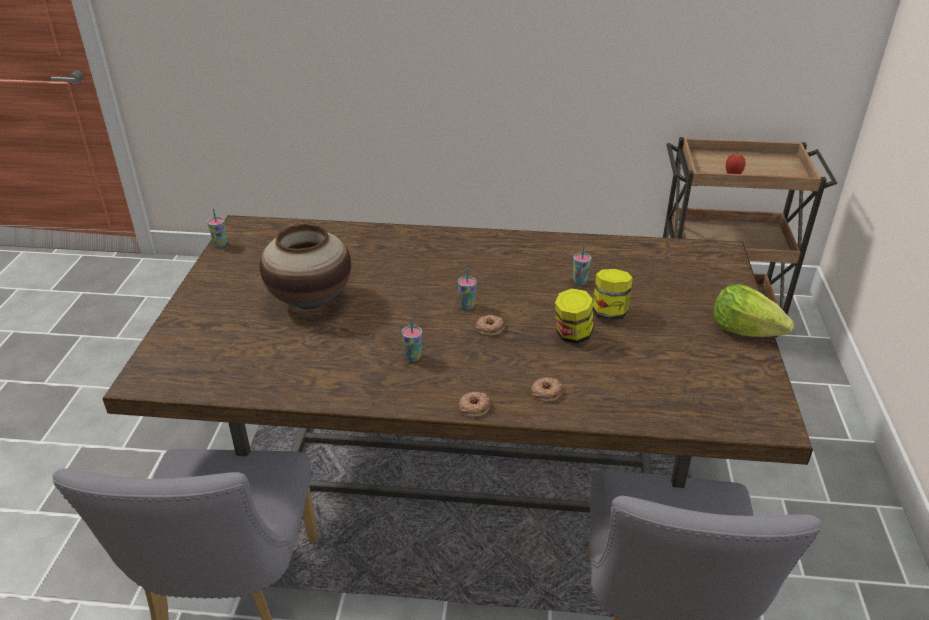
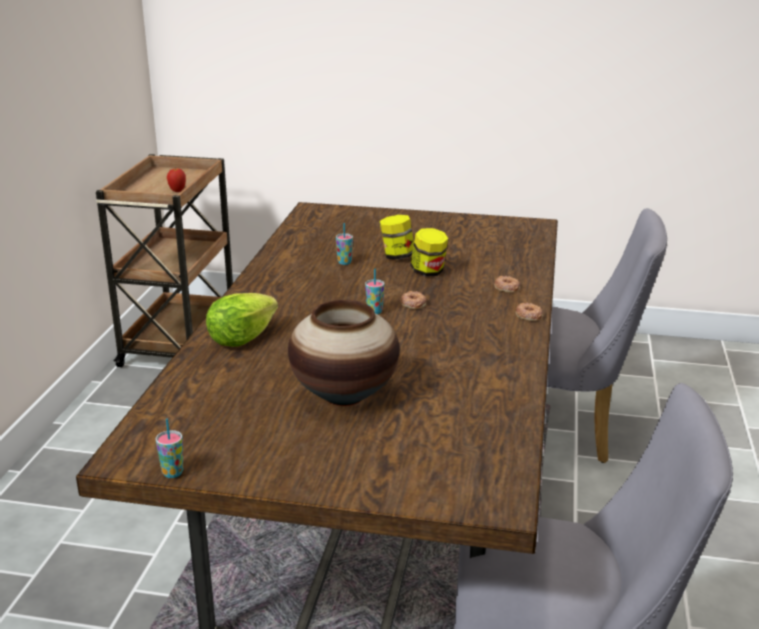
camera: 85 degrees left, 10 degrees down
cup [402,318,422,362] -> none
lettuce [713,284,794,337] -> lettuce moved to [206,293,278,347]

